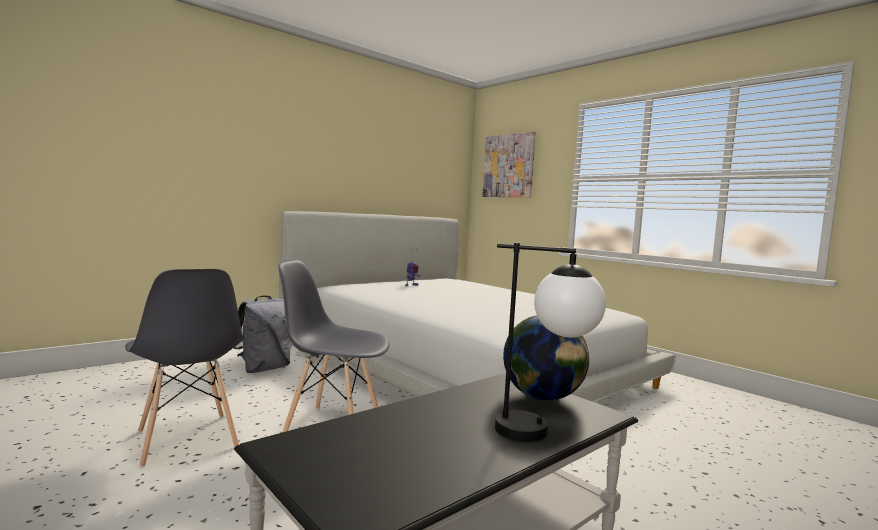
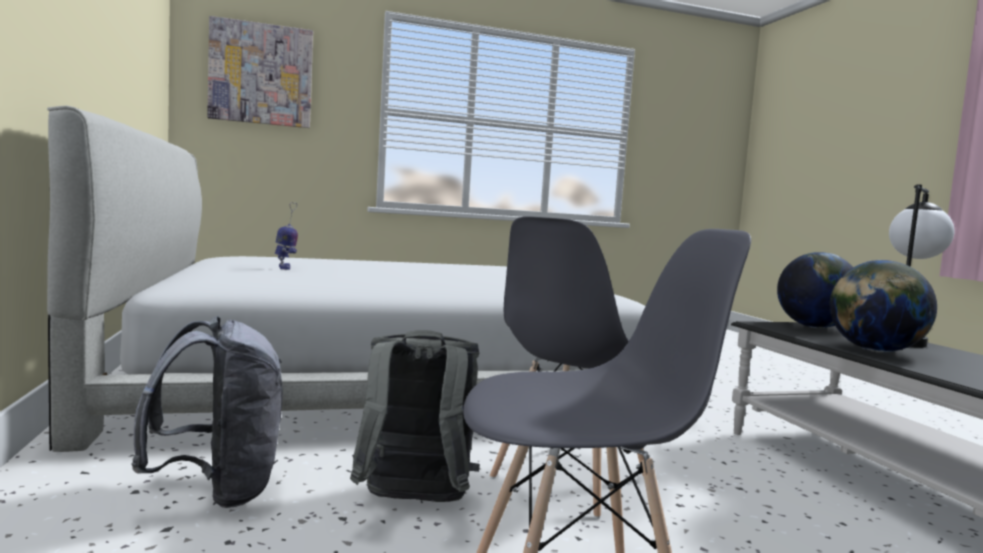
camera: 65 degrees left, 0 degrees up
none -> grey backpack [350,330,479,502]
none -> globe [830,260,937,353]

